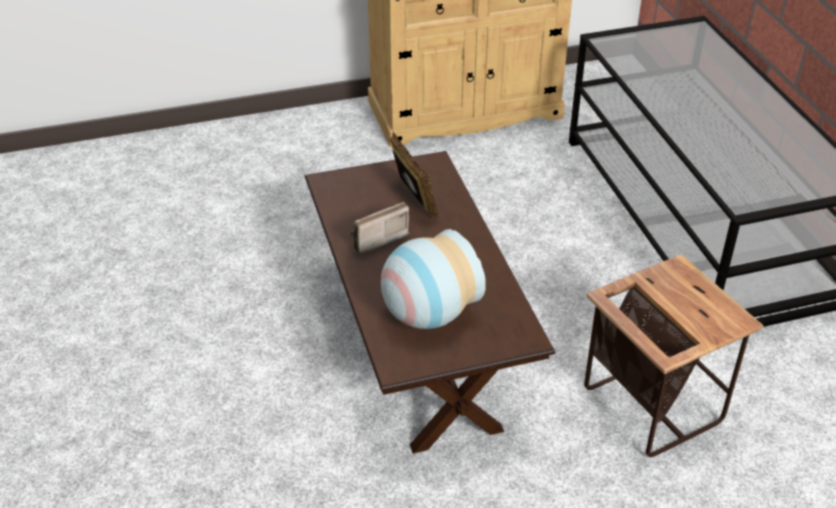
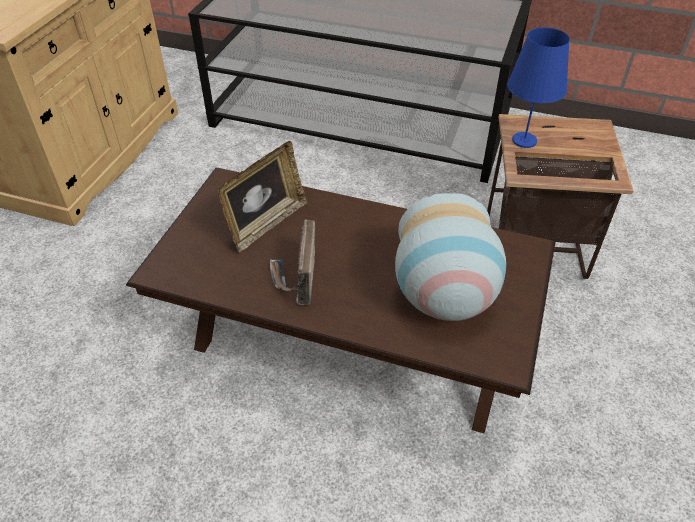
camera: 55 degrees left, 5 degrees up
picture frame [390,131,440,219] -> picture frame turned 120 degrees clockwise [218,141,308,252]
none -> blue table lamp [507,27,570,148]

